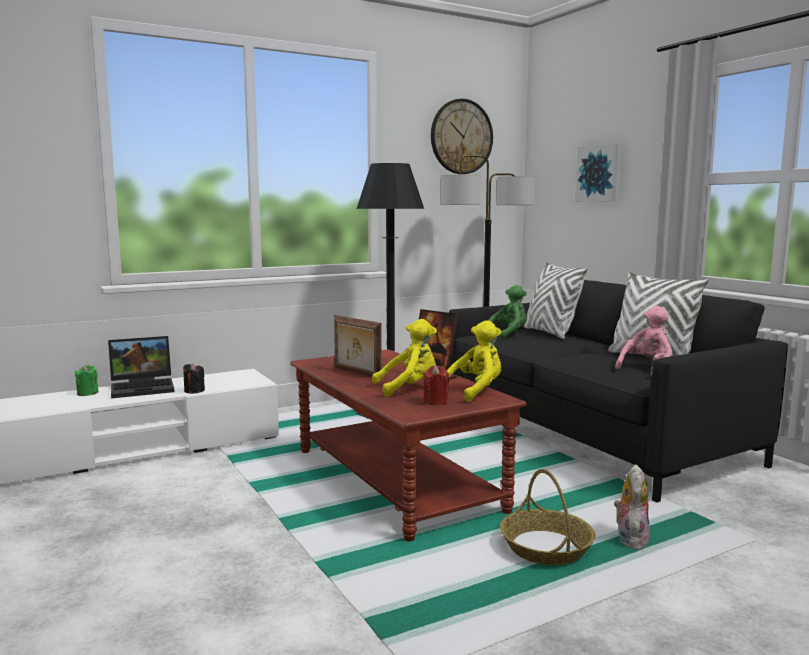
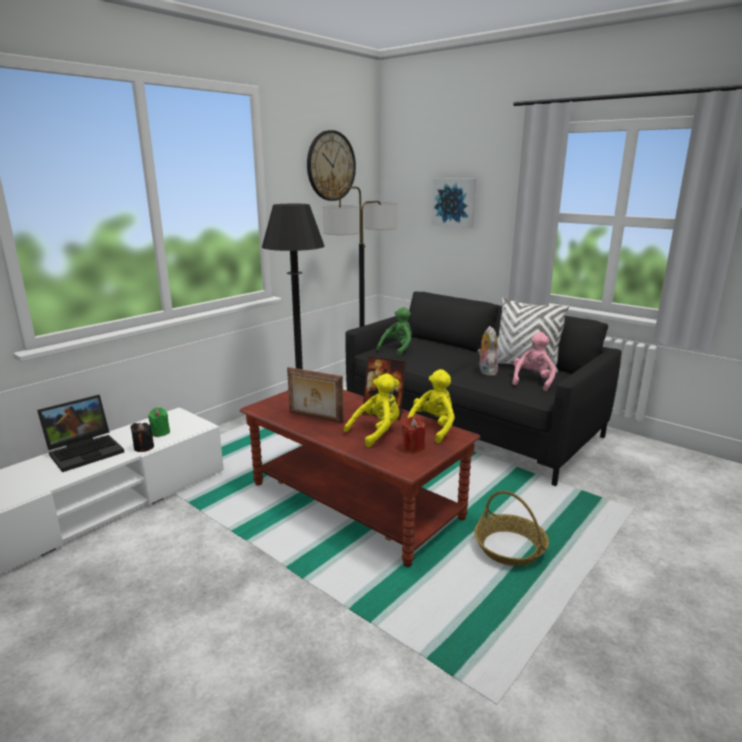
camera: 20 degrees left, 10 degrees up
green candle [74,365,99,396] -> green candle moved to [148,407,170,437]
white pillow [524,261,588,339] -> none
plush toy [614,464,650,549] -> plush toy moved to [477,326,498,376]

